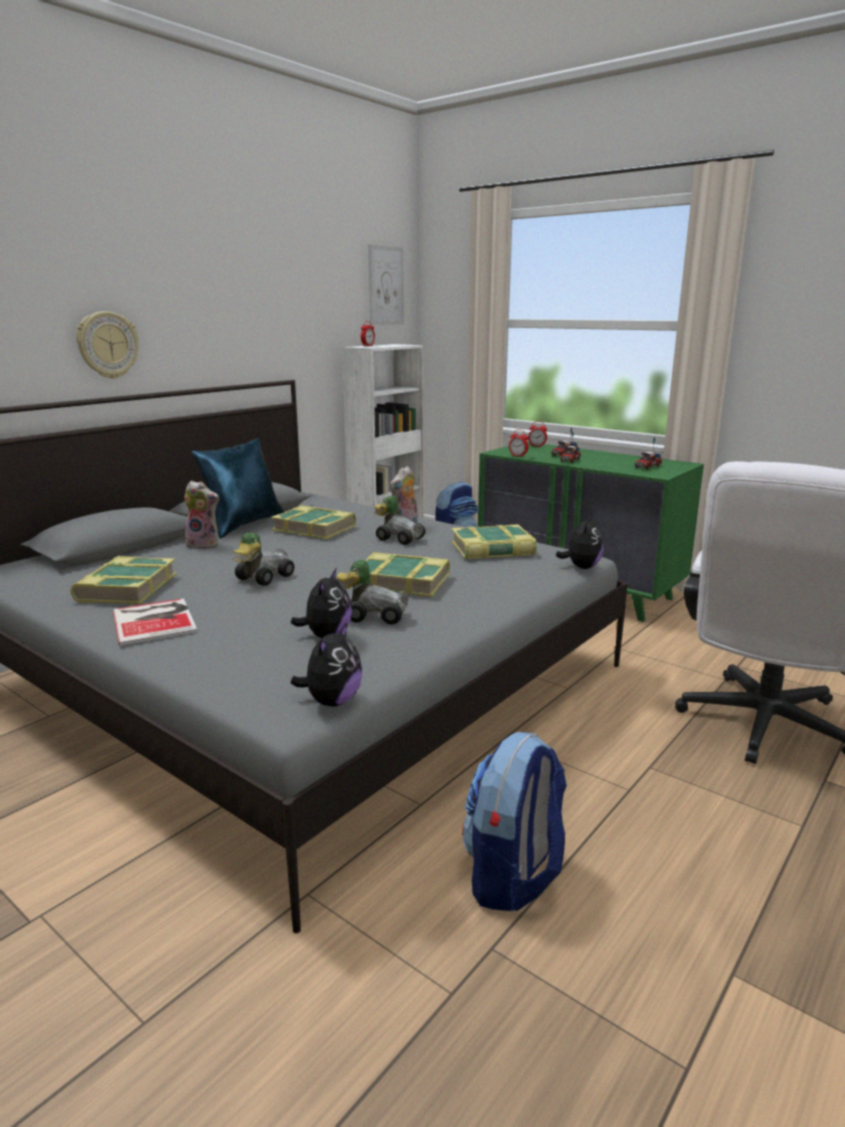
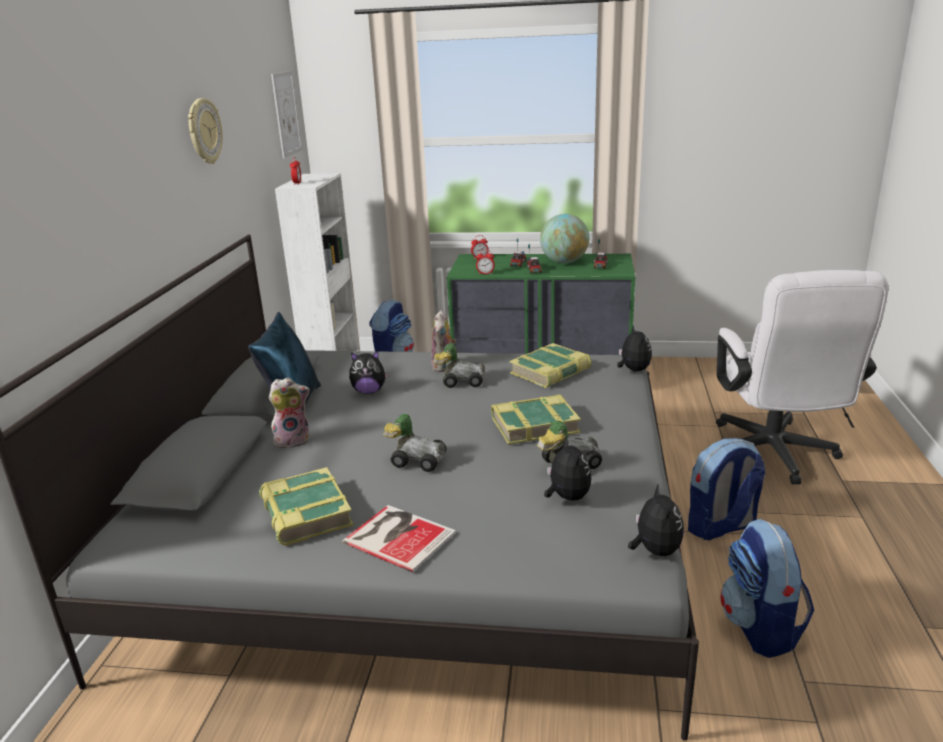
camera: 30 degrees left, 5 degrees up
wall clock [76,311,139,379] -> wall clock moved to [188,98,223,164]
toy car [233,533,295,586] -> toy car turned 105 degrees clockwise [383,414,447,472]
book [271,505,356,539] -> plush toy [349,351,389,394]
none -> globe [540,214,589,263]
none -> backpack [688,438,765,541]

